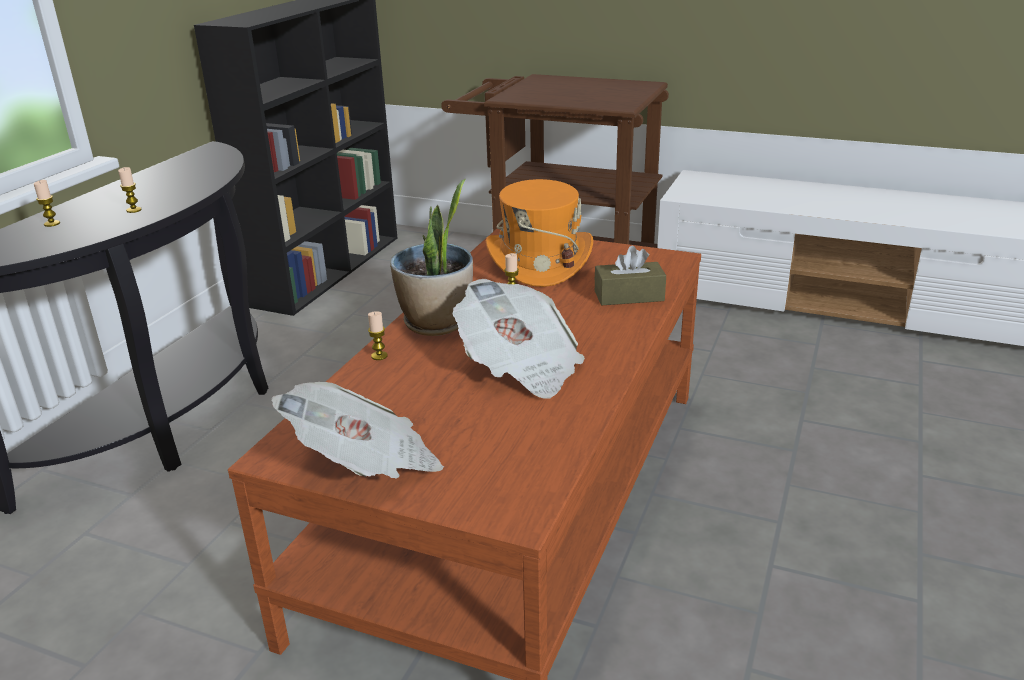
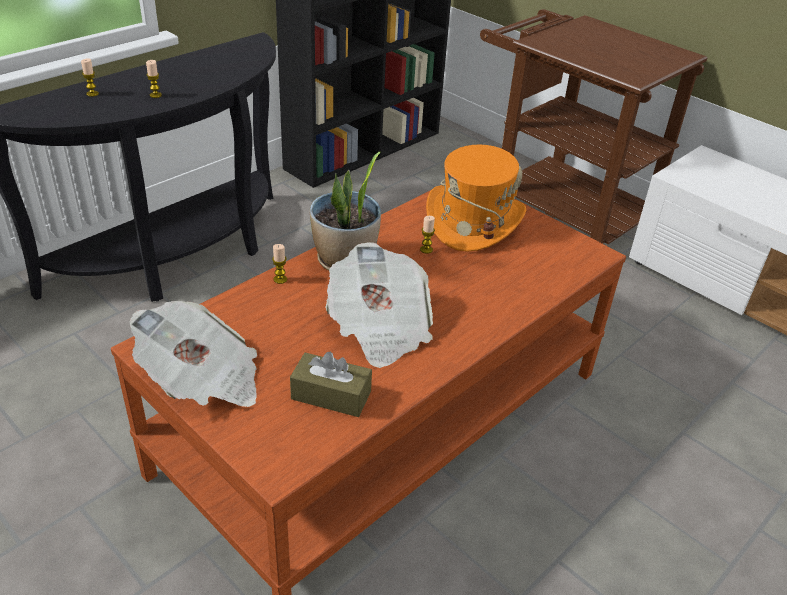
camera: 20 degrees right, 10 degrees up
brown tissue box [595,246,666,306] -> brown tissue box moved to [290,352,372,417]

